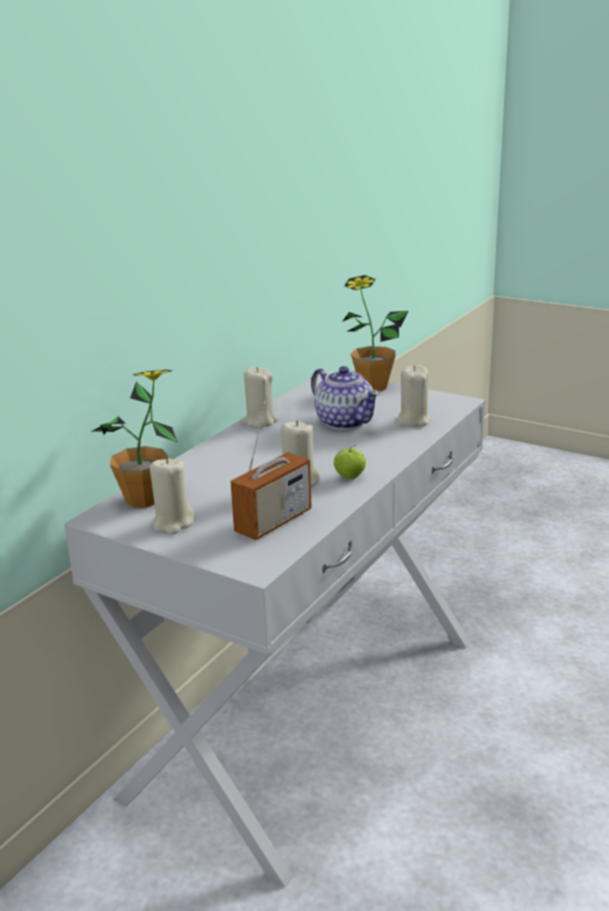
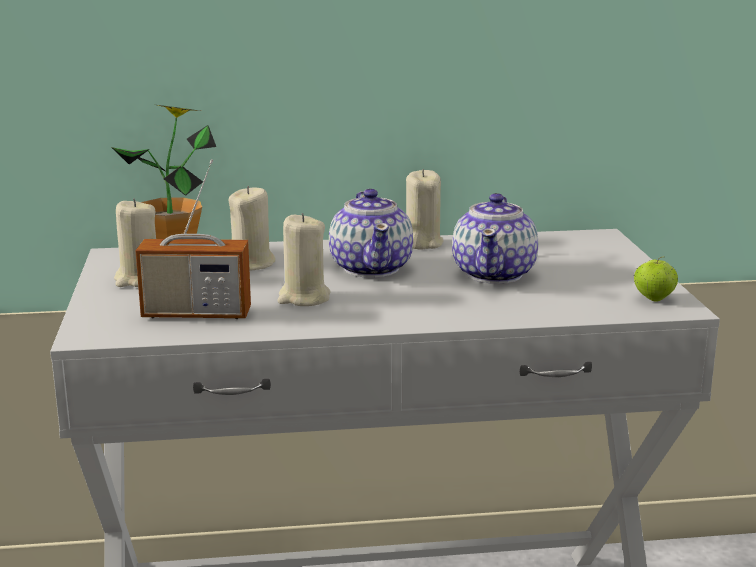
camera: 50 degrees right, 5 degrees down
apple [334,445,366,479] -> apple moved to [634,257,678,301]
potted plant [342,275,408,392] -> none
beige candle [397,365,430,427] -> beige candle moved to [229,186,276,271]
none -> teapot [329,189,413,278]

